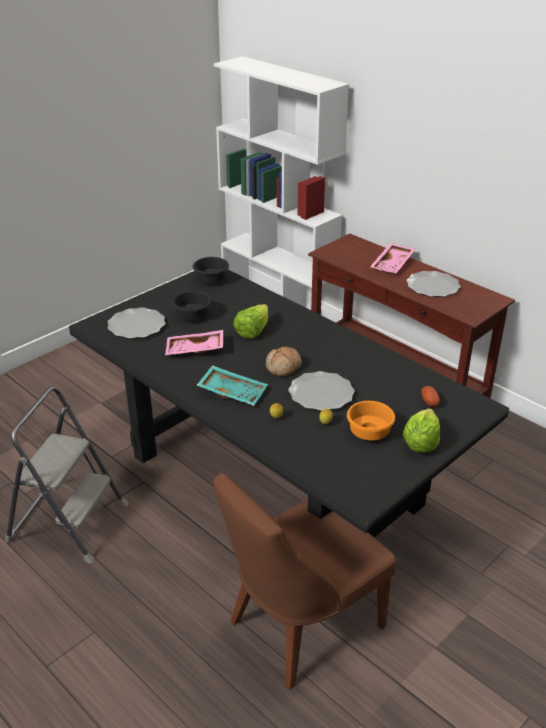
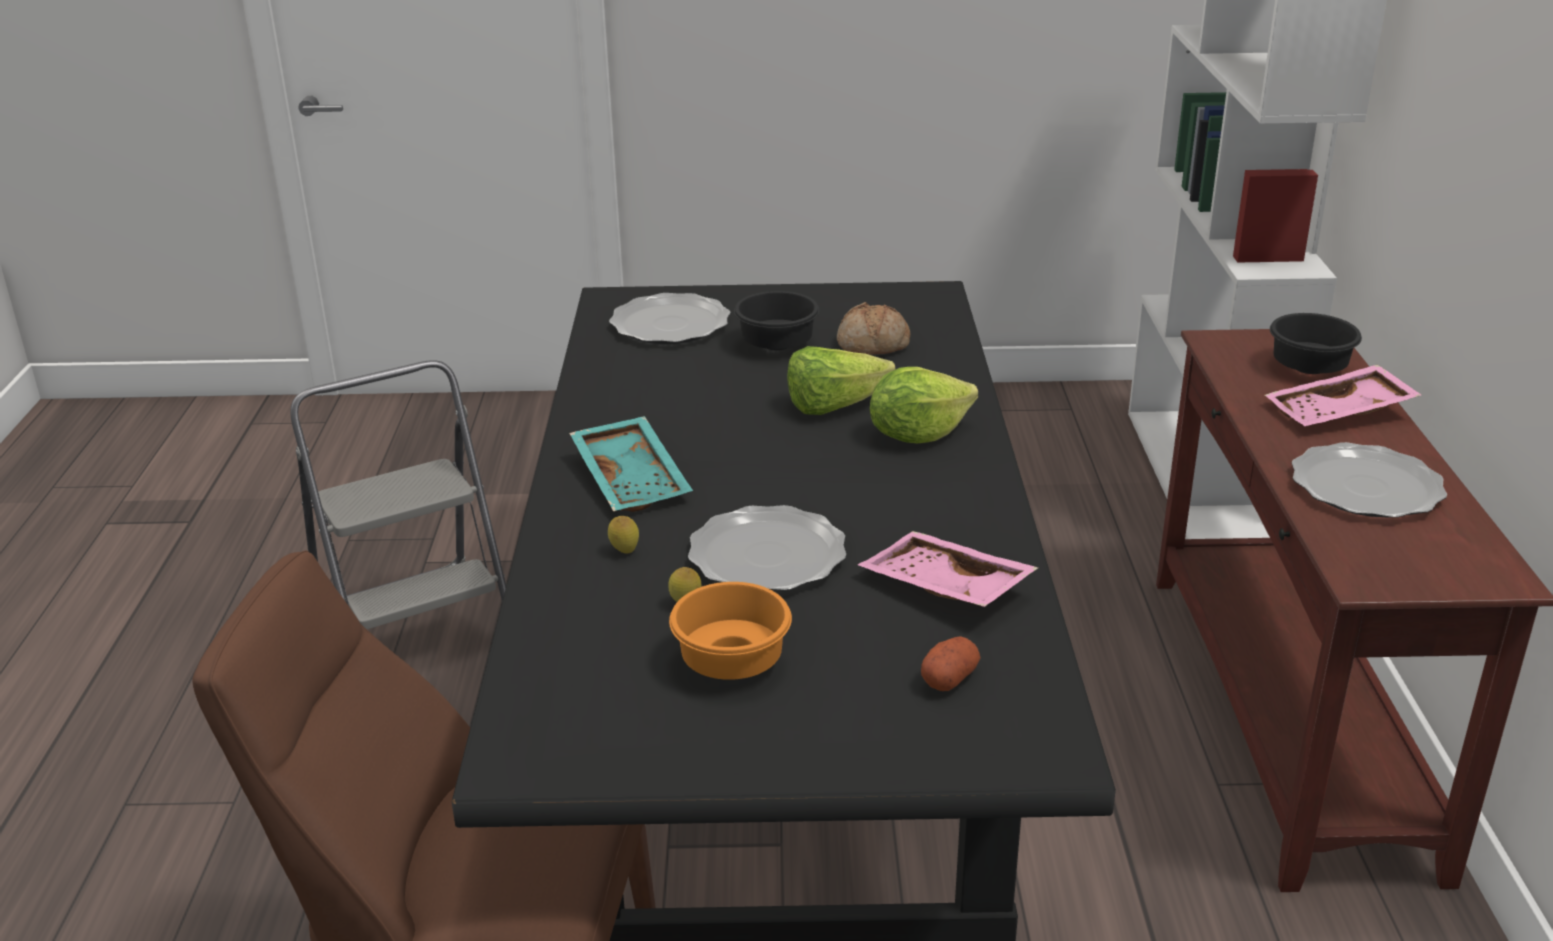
camera: 45 degrees right, 5 degrees down
pink tray [165,330,223,355] -> pink tray moved to [858,531,1038,607]
black bowl [193,257,229,283] -> black bowl moved to [1270,313,1362,374]
bread [266,347,302,377] -> bread moved to [837,302,910,355]
lettuce [403,408,440,453] -> lettuce moved to [870,367,978,443]

